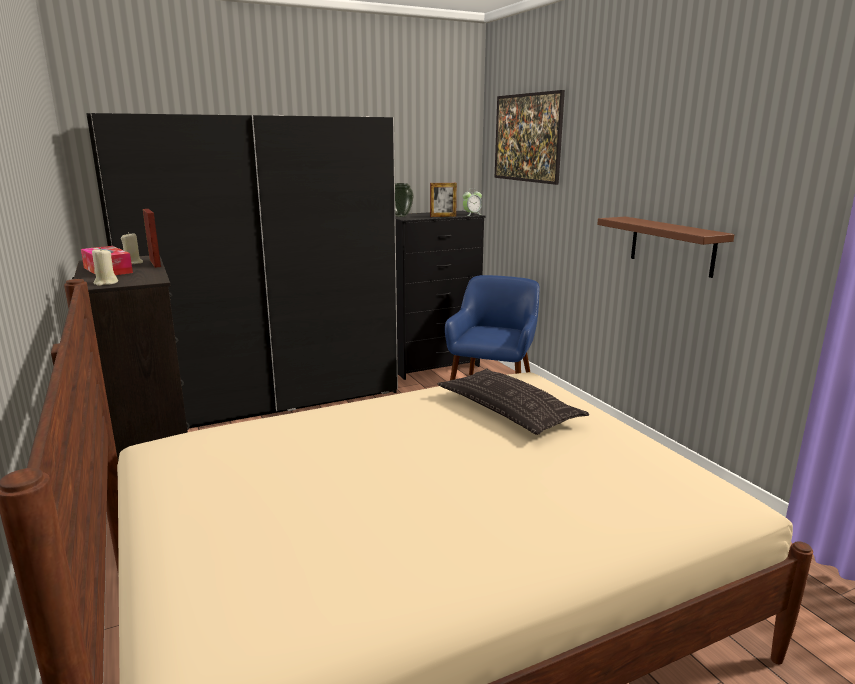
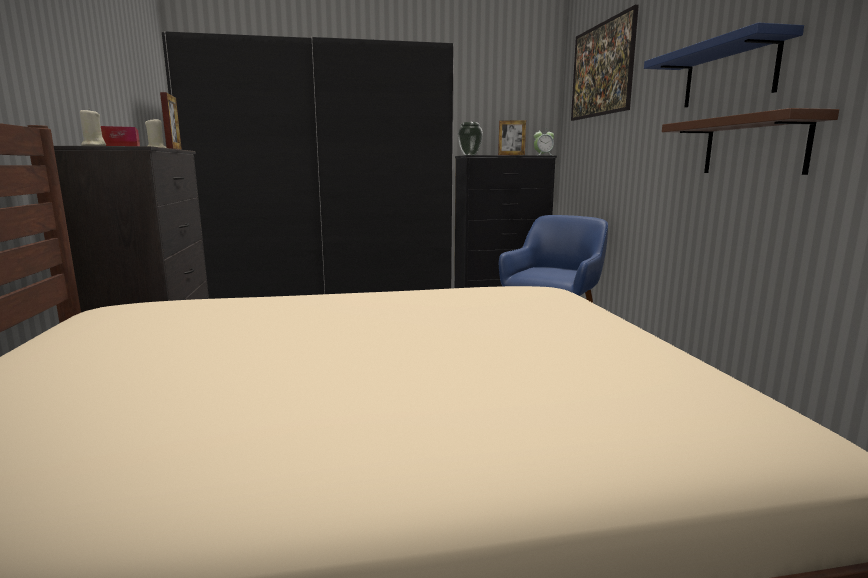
camera: 15 degrees right, 5 degrees down
pillow [438,368,589,435] -> none
none -> blue shelf [644,22,804,108]

